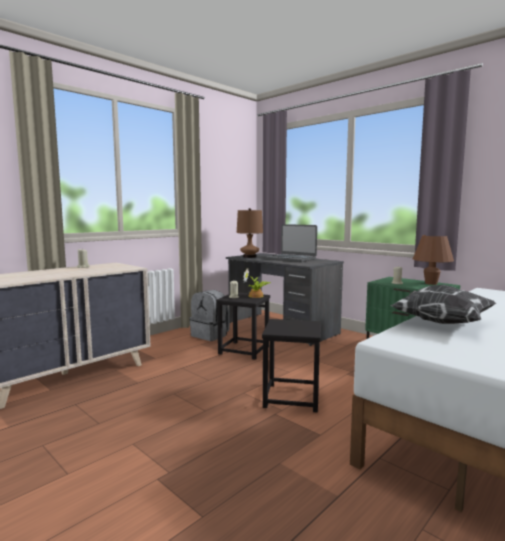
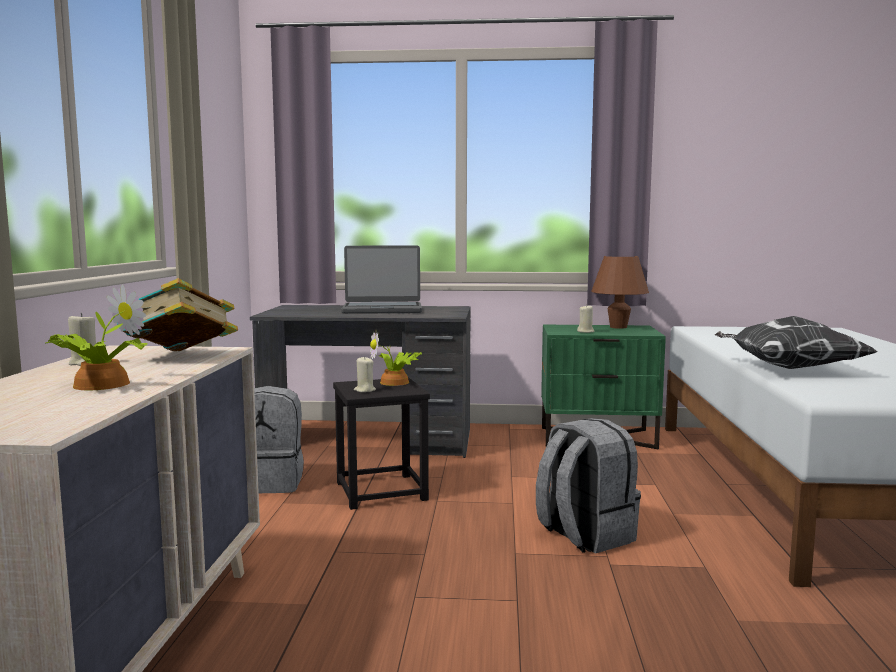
camera: 40 degrees left, 0 degrees up
brown table lamp [237,208,263,258] -> none
black stool [262,319,321,412] -> grey backpack [536,418,641,553]
none -> potted plant [45,284,147,390]
none -> book [117,278,238,351]

